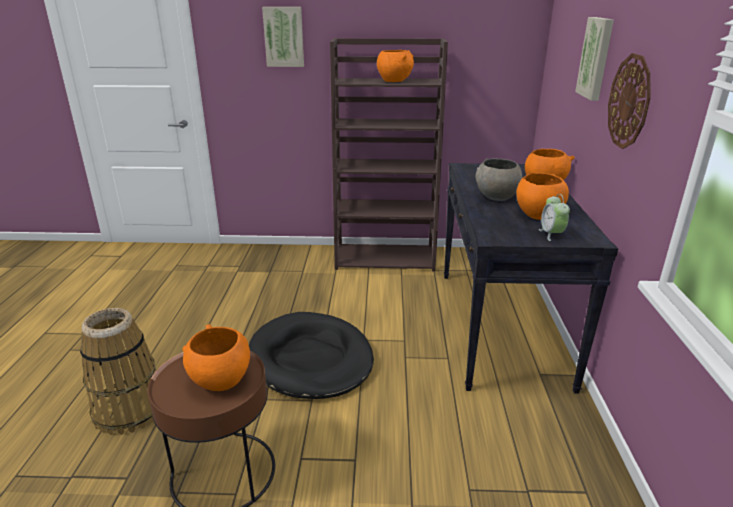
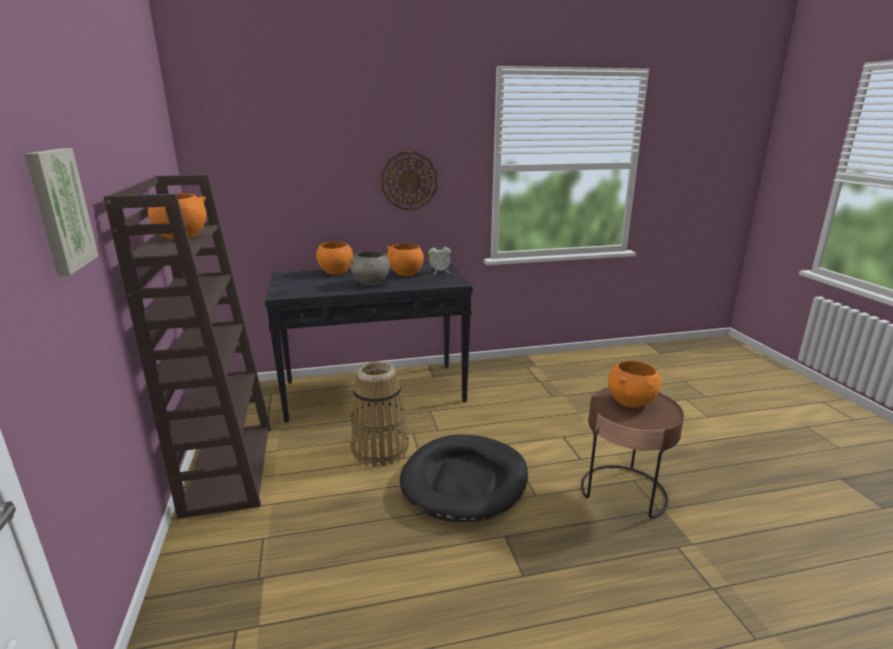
camera: 105 degrees left, 5 degrees down
basket [80,308,156,435] -> basket moved to [351,361,409,467]
picture [575,17,614,101] -> none

